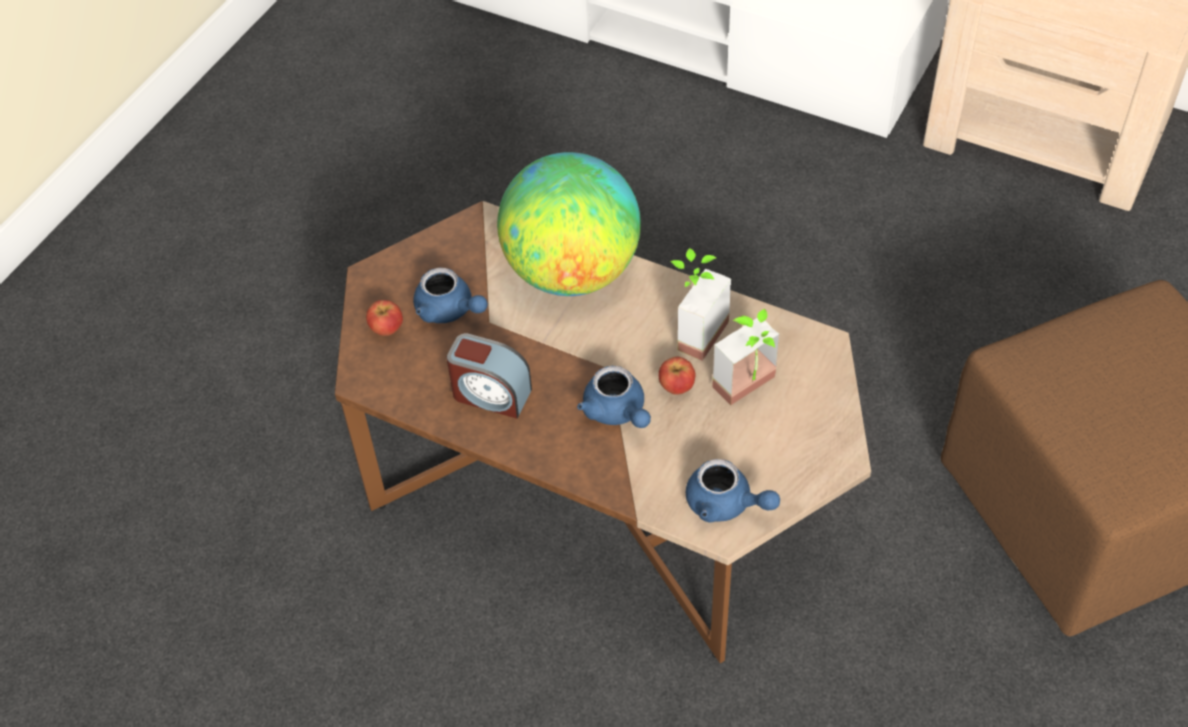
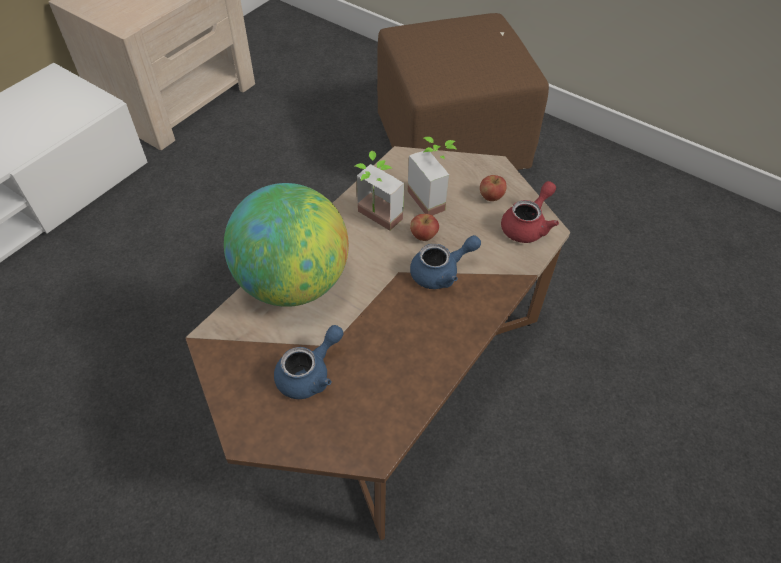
camera: 85 degrees left, 0 degrees up
apple [366,300,403,336] -> apple moved to [480,175,506,201]
alarm clock [447,333,532,419] -> none
blue teapot [686,459,780,523] -> red teapot [501,181,559,243]

